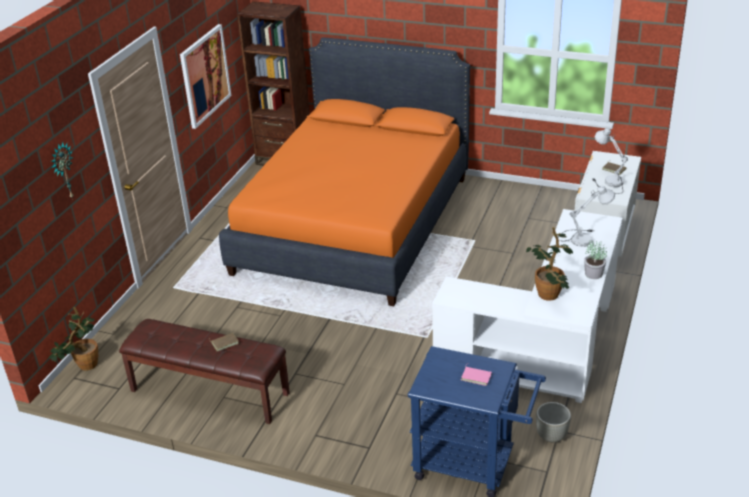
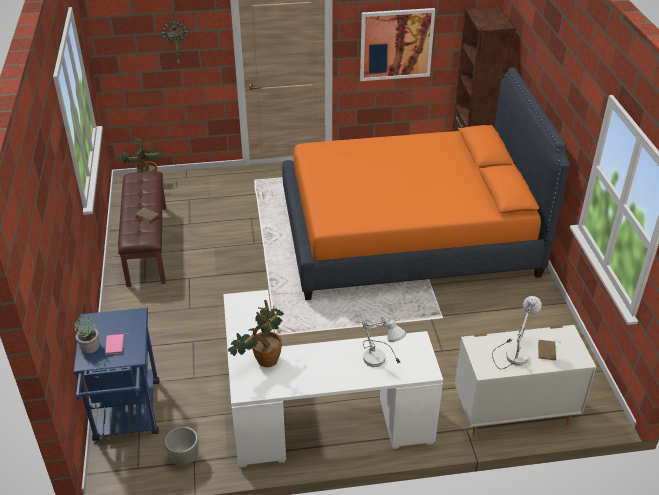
camera: 60 degrees right, 5 degrees up
potted plant [584,240,607,279] -> potted plant moved to [74,314,99,353]

